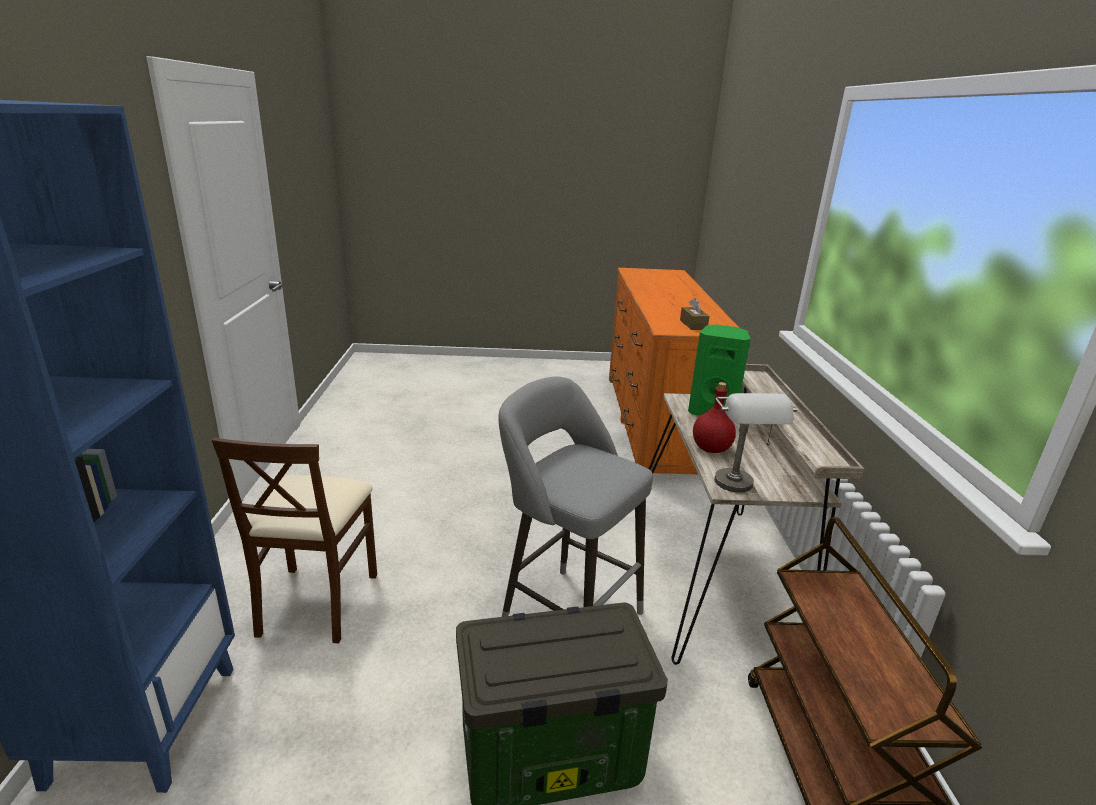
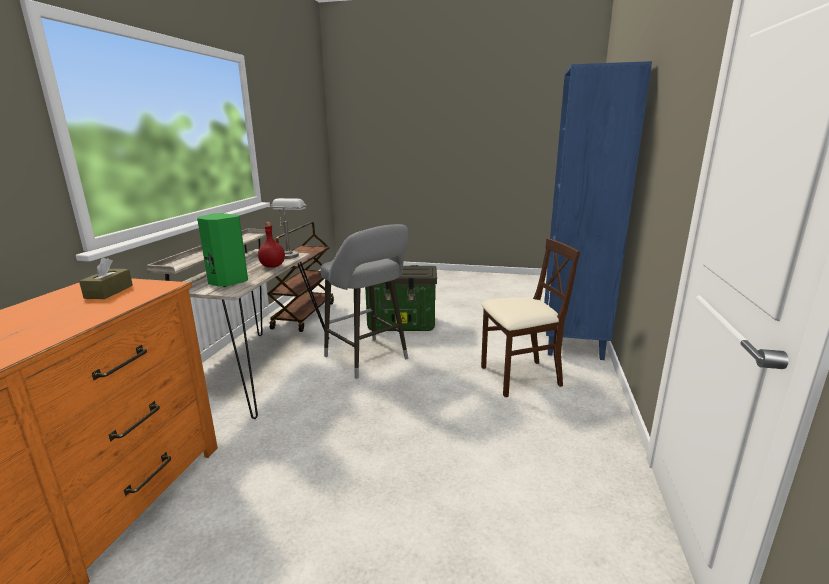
camera: 165 degrees left, 5 degrees down
beige chair [212,438,377,643] -> beige chair turned 60 degrees clockwise [481,238,580,397]

